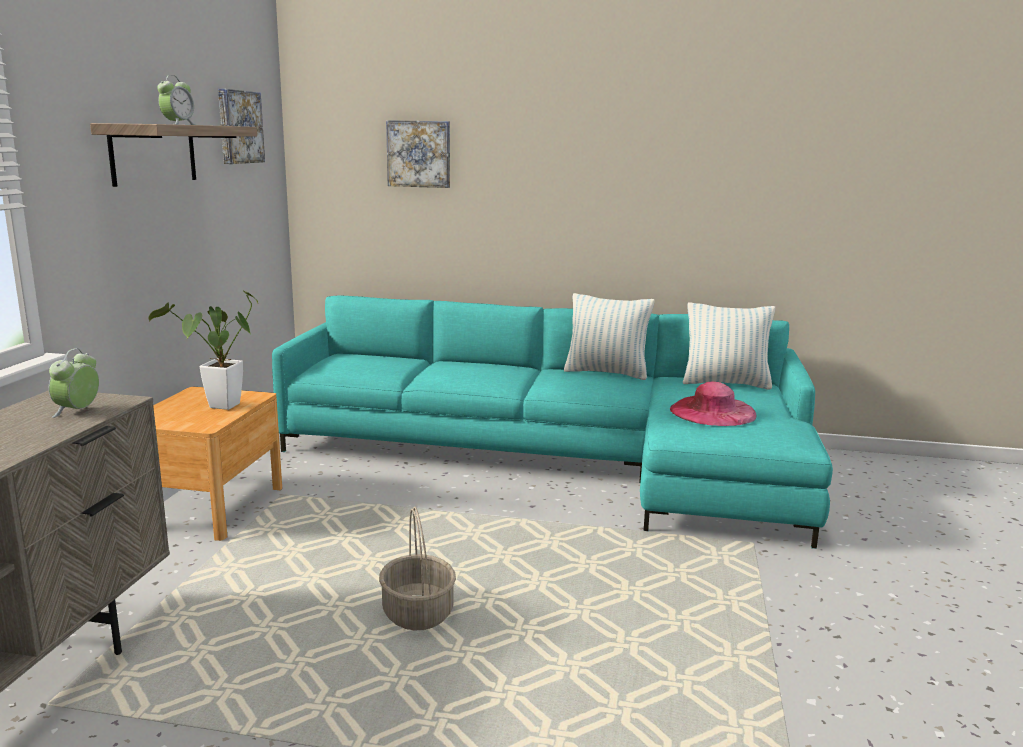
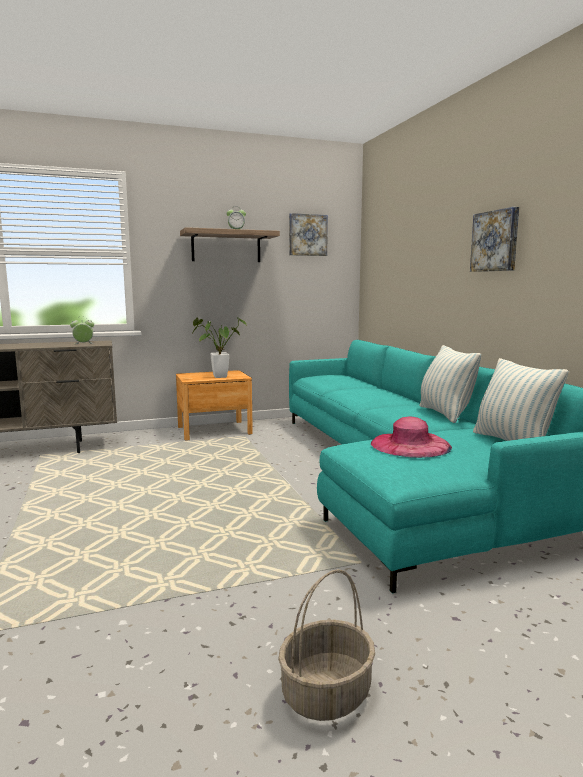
camera: 60 degrees right, 5 degrees down
basket [379,507,456,630] -> basket moved to [278,569,375,721]
picture [386,120,450,188] -> picture moved to [470,207,519,272]

